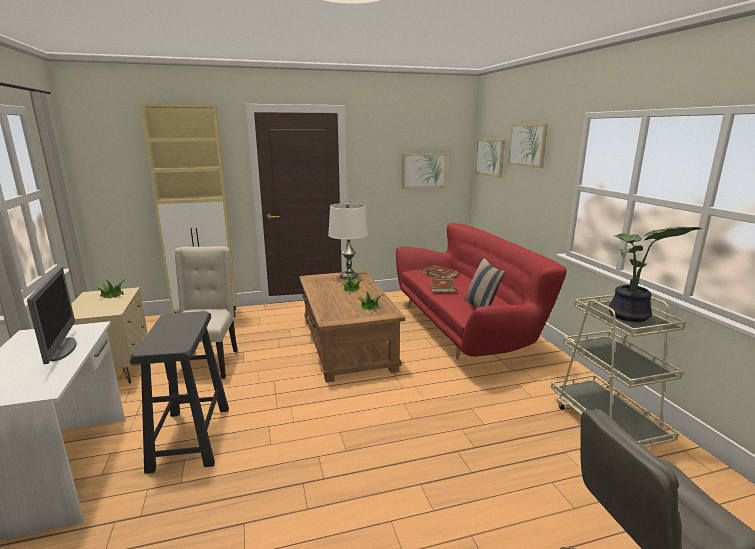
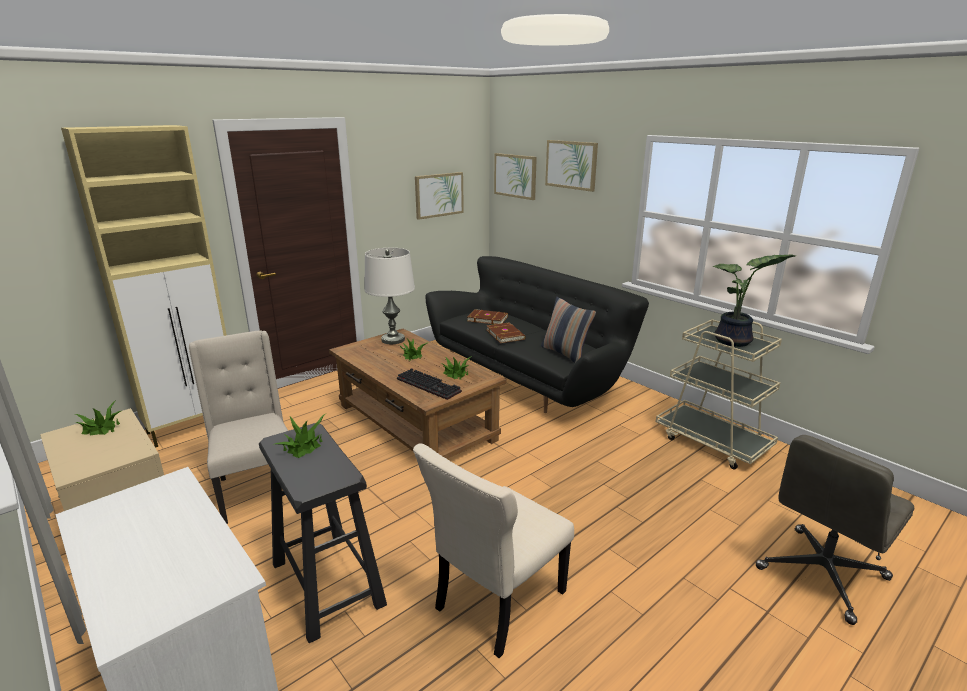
camera: 25 degrees left, 5 degrees up
monitor [27,267,77,364] -> none
red sofa [396,223,567,360] -> black sofa [425,256,649,413]
none -> potted plant [273,414,325,458]
none -> keyboard [397,368,462,400]
none -> beige chair [413,443,574,658]

